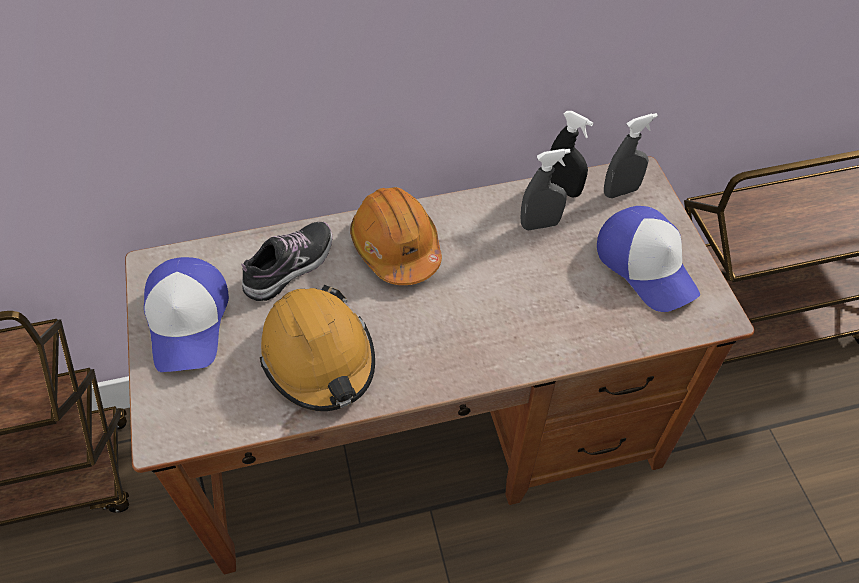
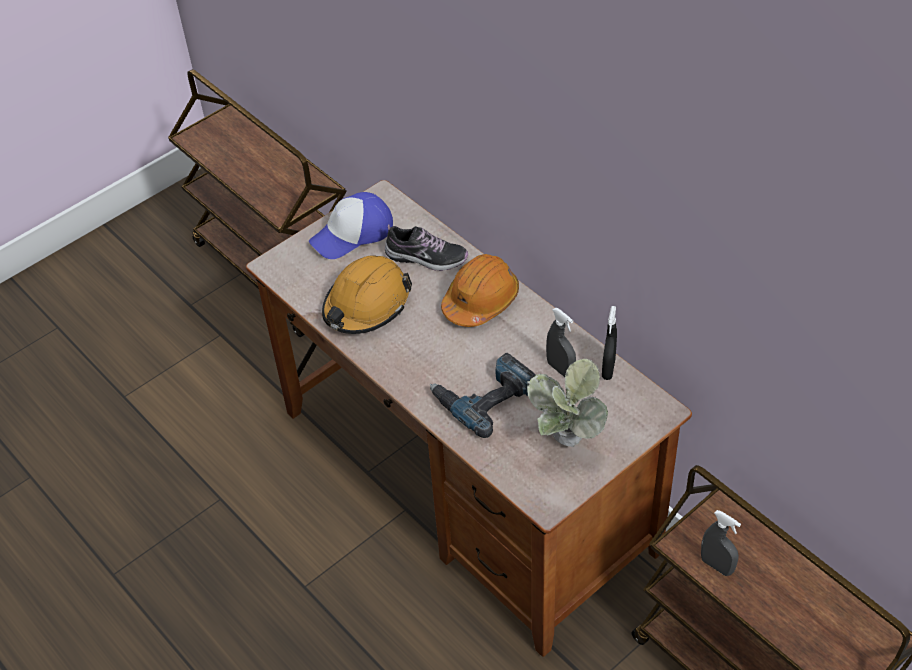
camera: 65 degrees right, 5 degrees down
cap [597,206,700,312] -> potted plant [527,359,608,447]
grey spray bottle [604,113,658,198] -> grey spray bottle moved to [701,510,741,576]
none -> power drill [430,353,536,438]

